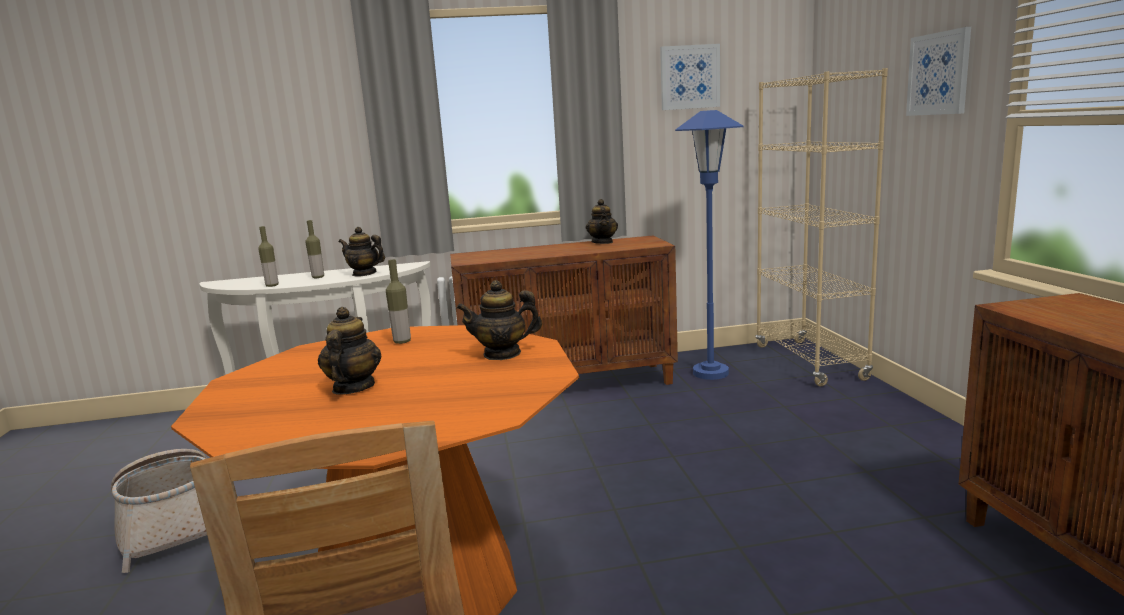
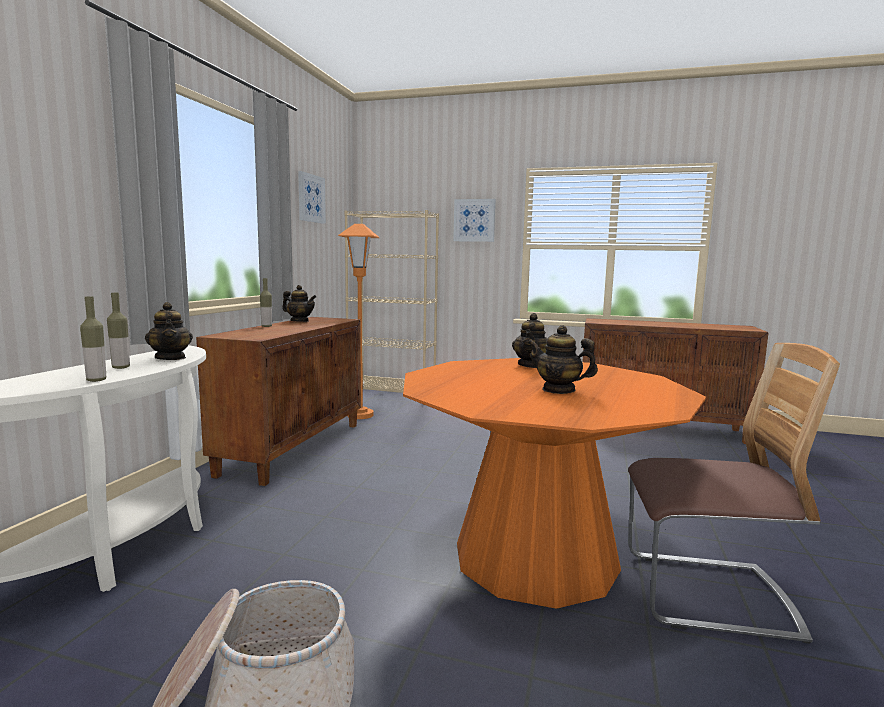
camera: 65 degrees left, 5 degrees down
teapot [339,227,385,276] -> teapot turned 75 degrees counterclockwise [145,302,193,360]
bottle [386,259,411,344] -> bottle moved to [260,278,272,327]
blue floor lamp [675,110,743,380] -> orange floor lamp [338,224,379,419]

